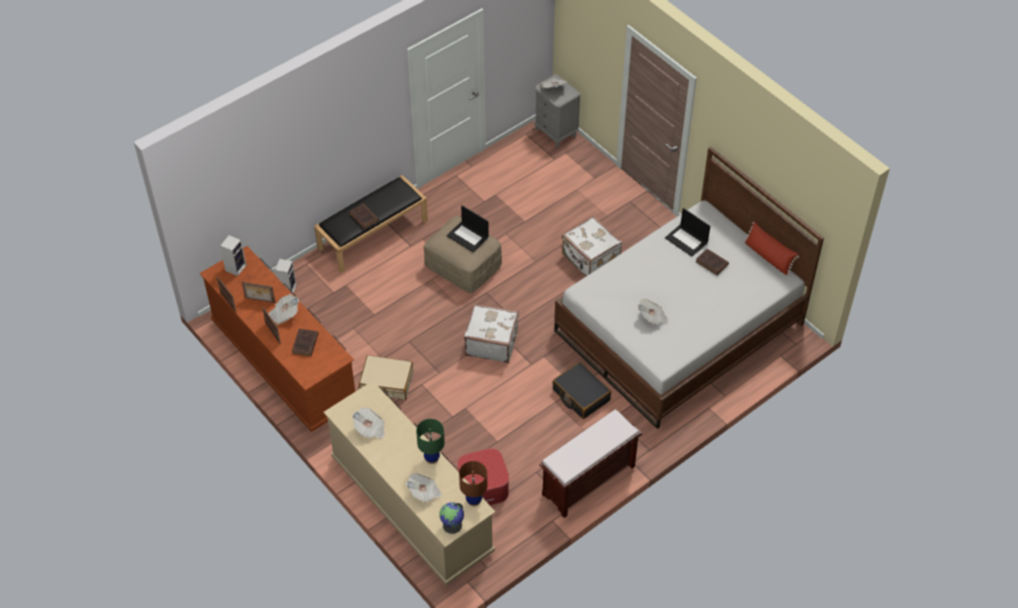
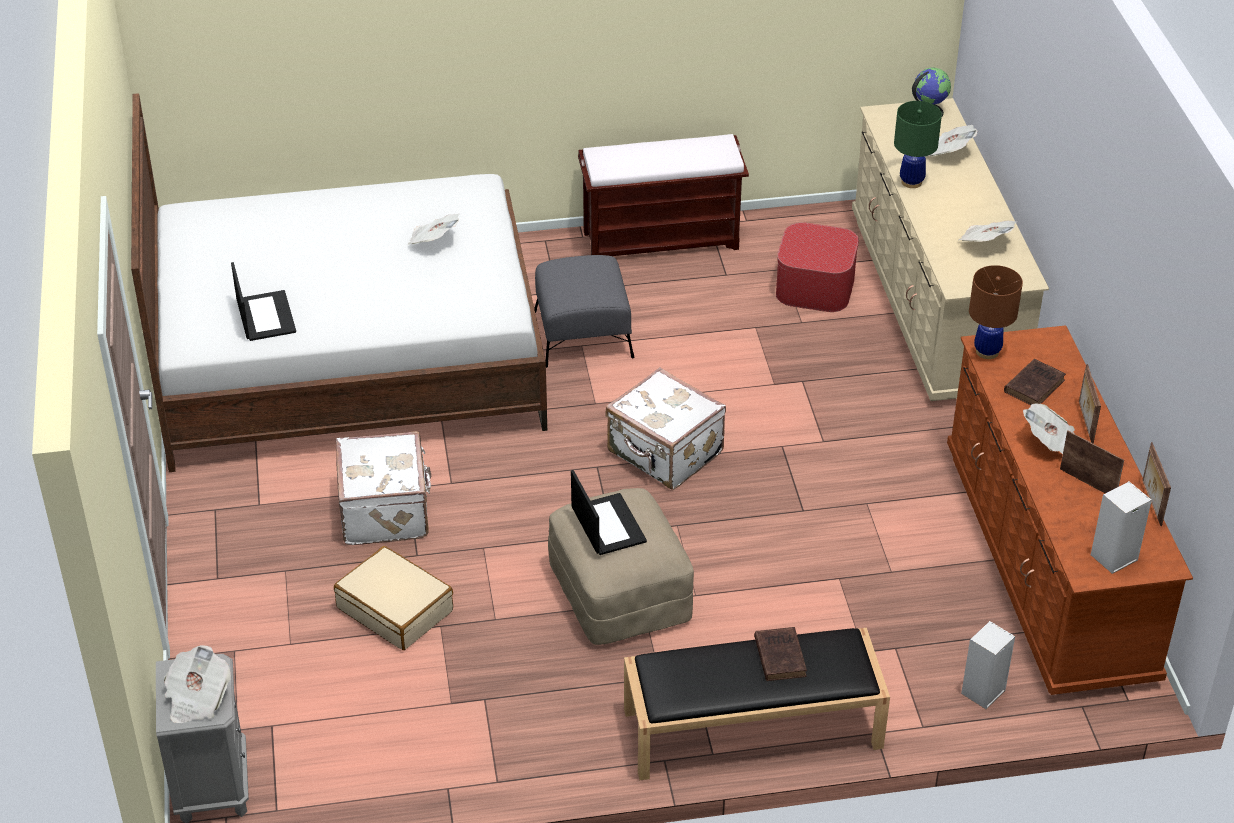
camera: 150 degrees left, 10 degrees down
beige suitcase [359,355,413,400] -> beige suitcase moved to [334,546,453,650]
brown table lamp [459,461,487,506] -> brown table lamp moved to [969,265,1023,359]
black suitcase [552,362,611,419] -> grey ottoman [534,255,634,368]
brown book [696,249,729,275] -> none
red pillow [744,222,799,276] -> none

